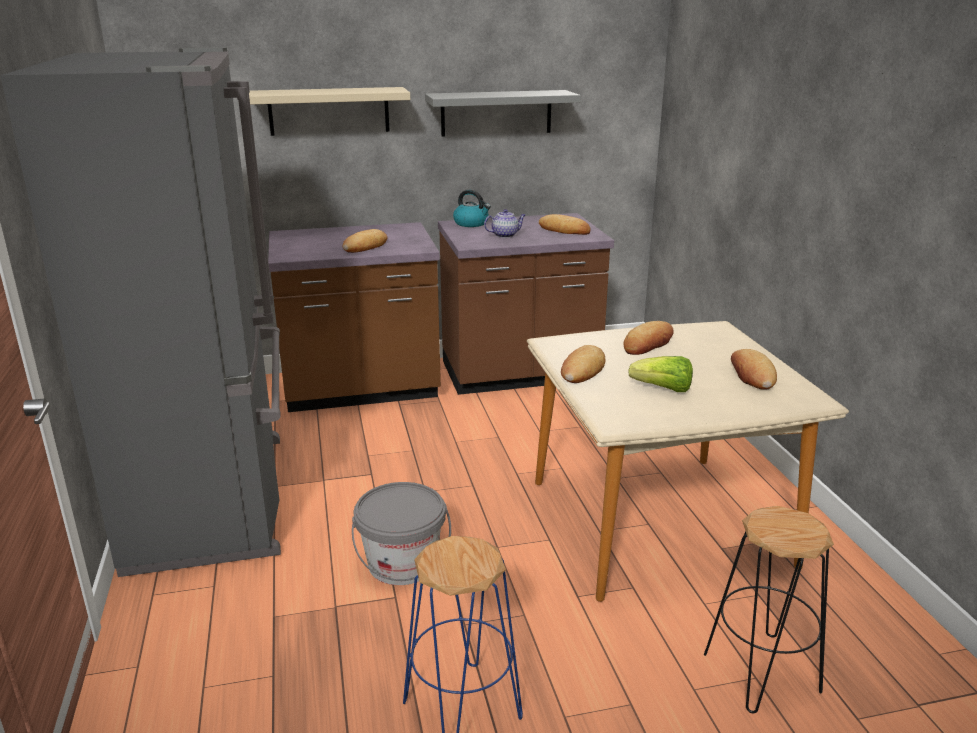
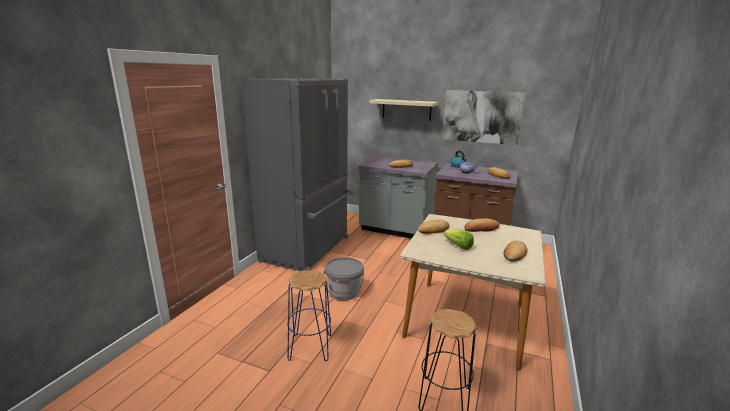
camera: 35 degrees right, 5 degrees down
brown counter [268,222,441,412] -> grey counter [358,156,438,239]
grey shelf [425,90,581,137] -> picture [442,90,526,145]

